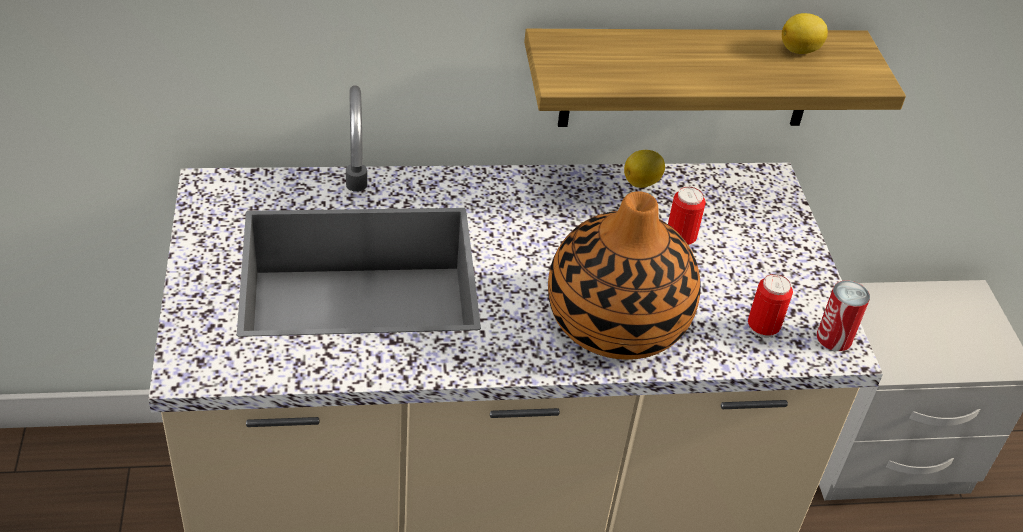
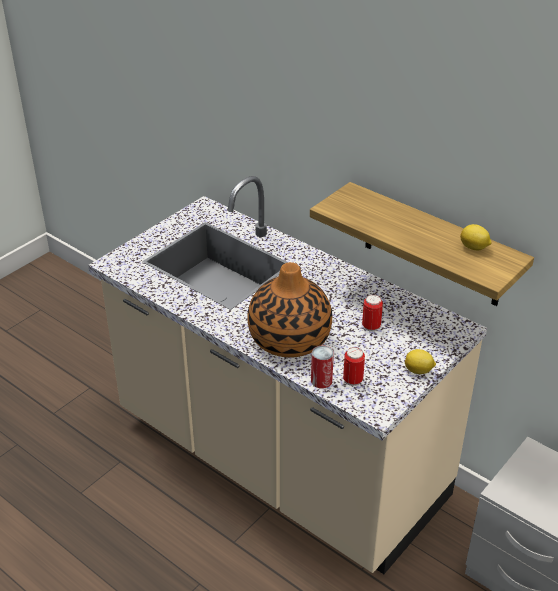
camera: 50 degrees right, 5 degrees down
lemon [624,150,665,188] -> lemon moved to [405,349,436,374]
can [817,280,870,351] -> can moved to [311,345,334,389]

